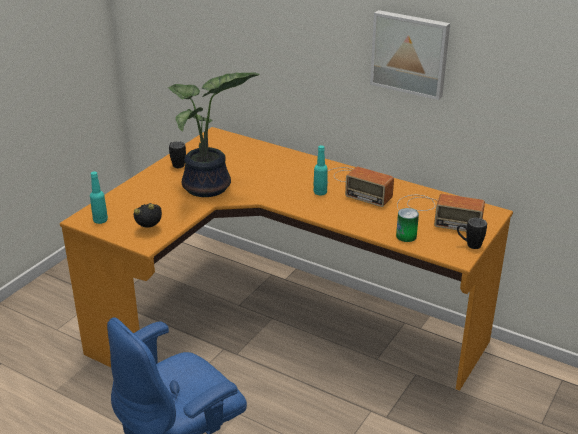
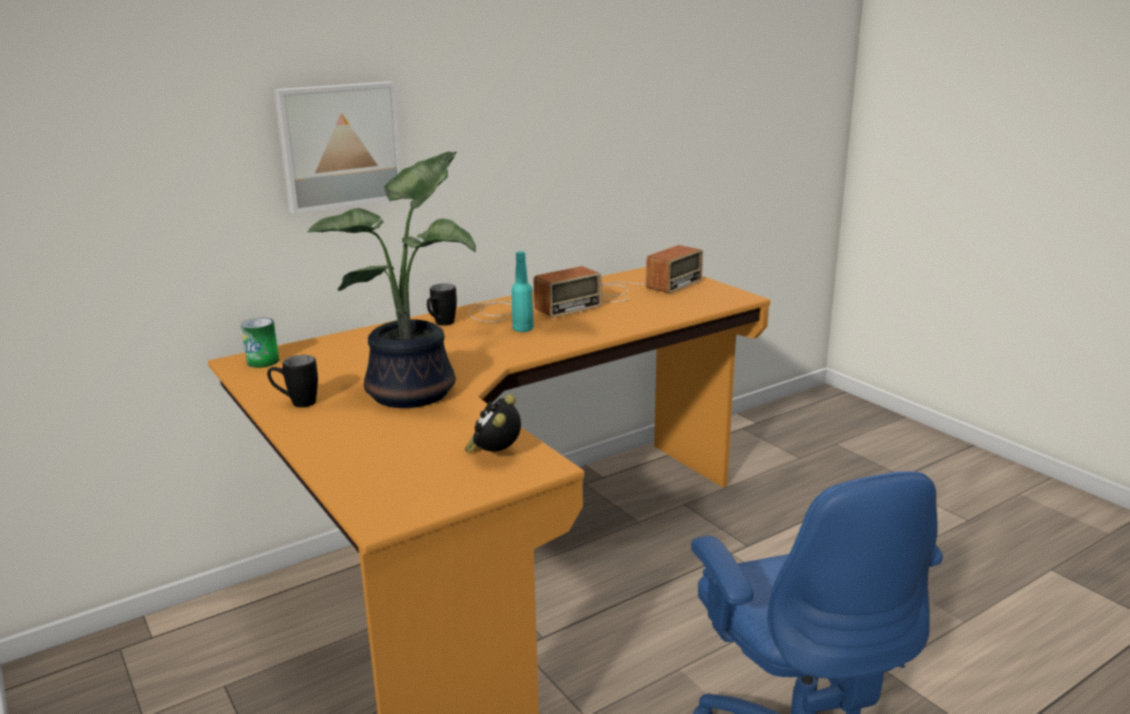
camera: 65 degrees left, 10 degrees down
turquoise bottle [90,171,108,224] -> none
picture [370,10,450,100] -> picture moved to [274,81,402,214]
can [396,208,419,242] -> can moved to [241,318,279,368]
black mug [457,218,487,249] -> black mug moved to [427,284,457,326]

